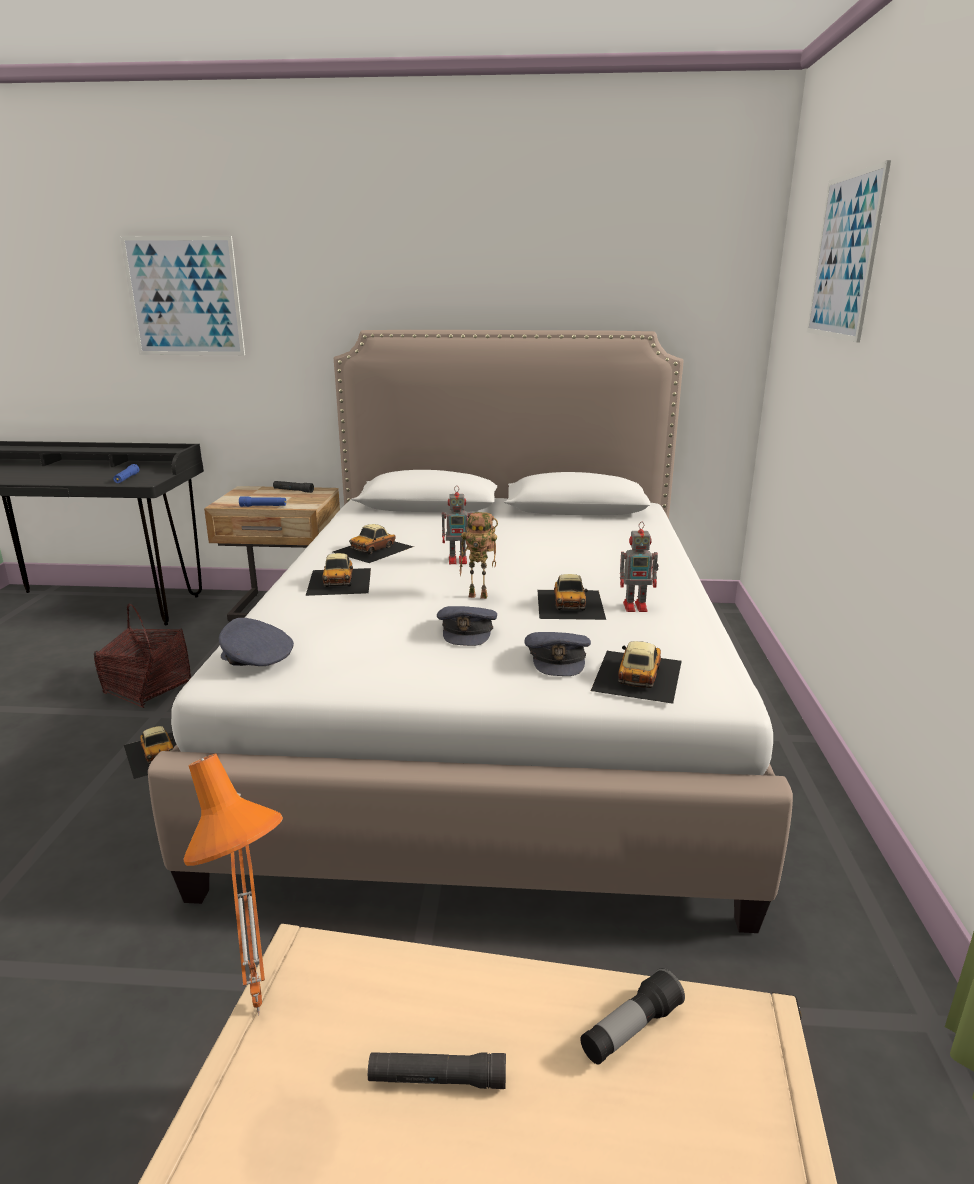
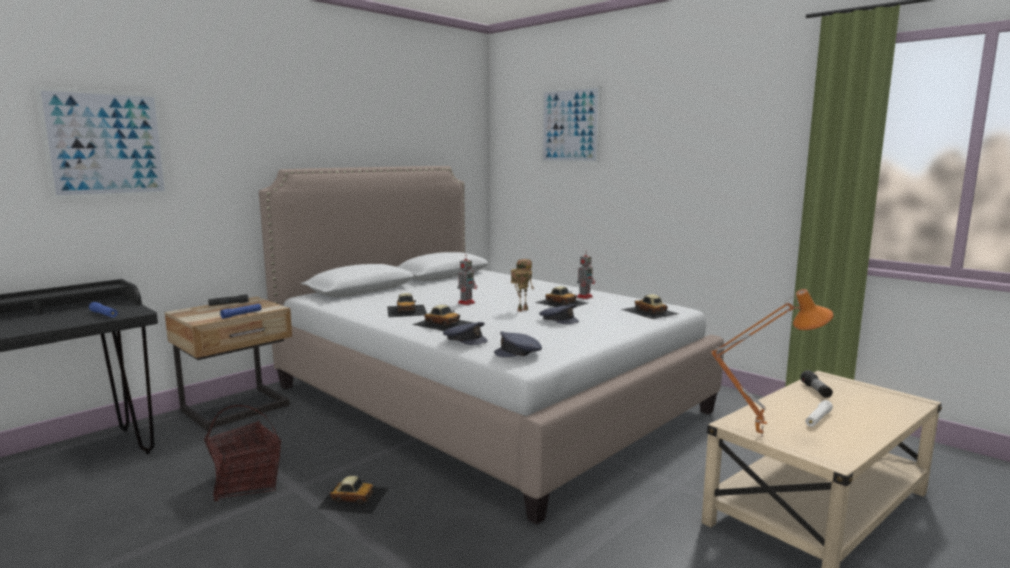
camera: 50 degrees left, 10 degrees down
black flashlight [368,1052,506,1089] -> white flashlight [805,400,833,427]
grey cap [525,632,591,676] -> grey cap moved to [443,322,487,345]

